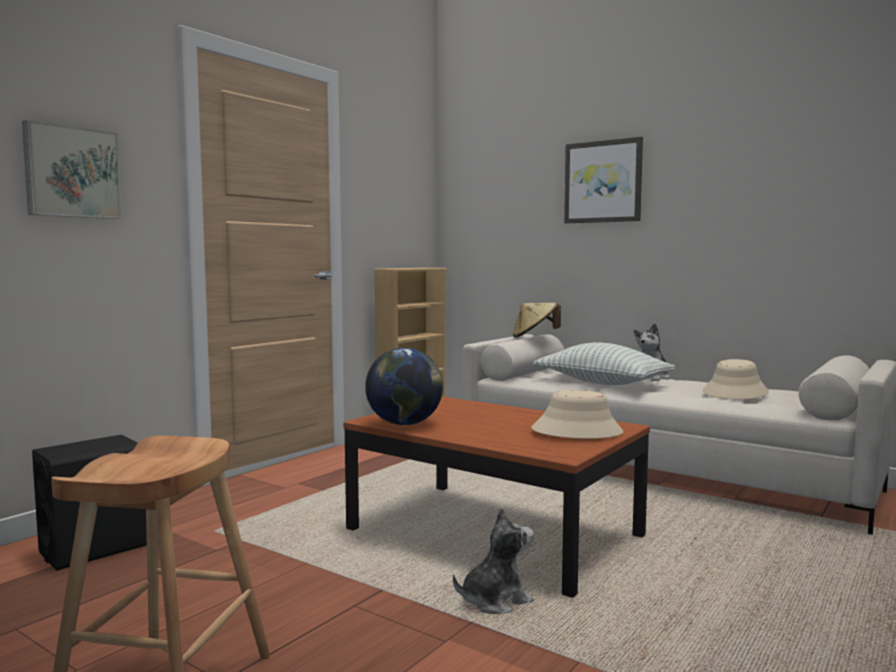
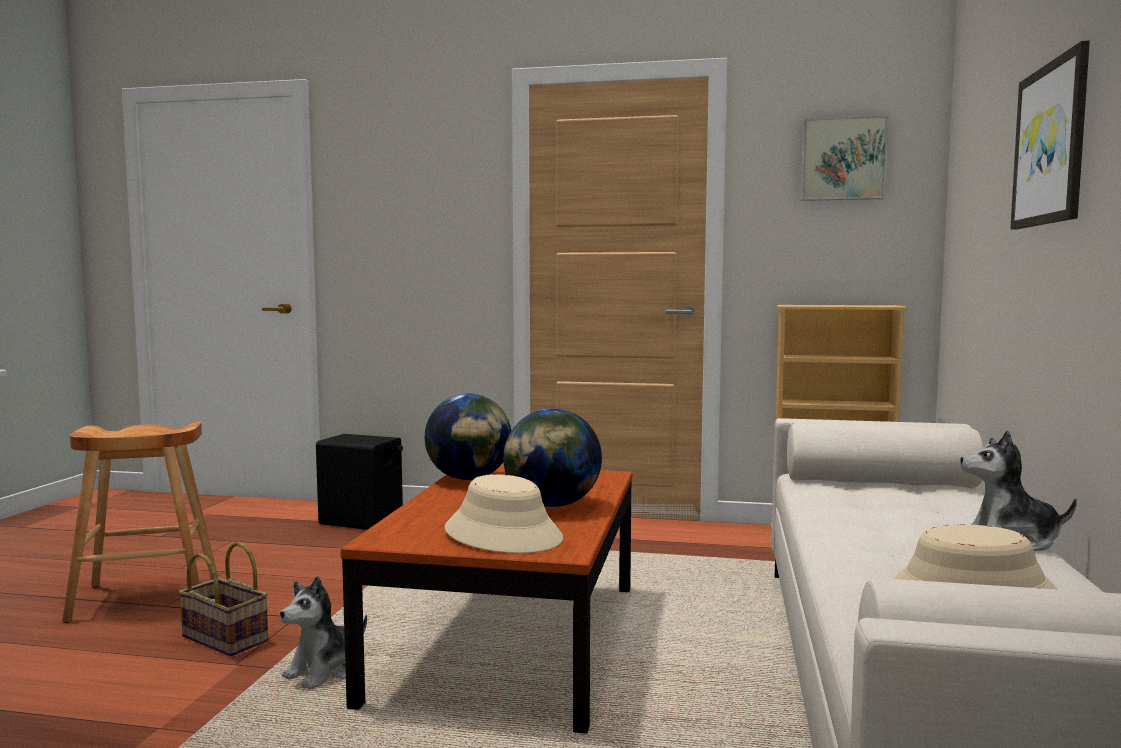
camera: 65 degrees right, 0 degrees up
picture [22,120,122,219] -> picture moved to [801,116,889,201]
plush toy [453,508,534,614] -> plush toy turned 90 degrees clockwise [280,576,367,689]
beige hat [513,303,561,338] -> none
pillow [533,342,676,385] -> none
none -> basket [178,541,268,656]
none -> globe [503,409,602,507]

